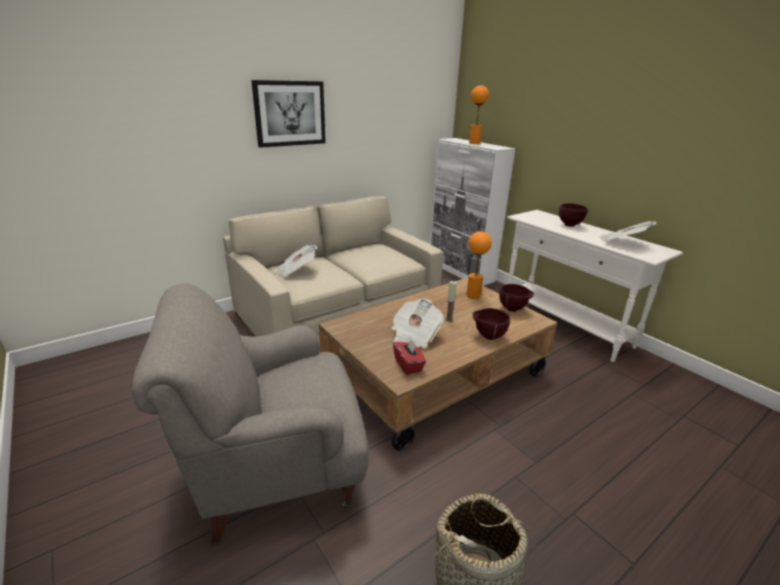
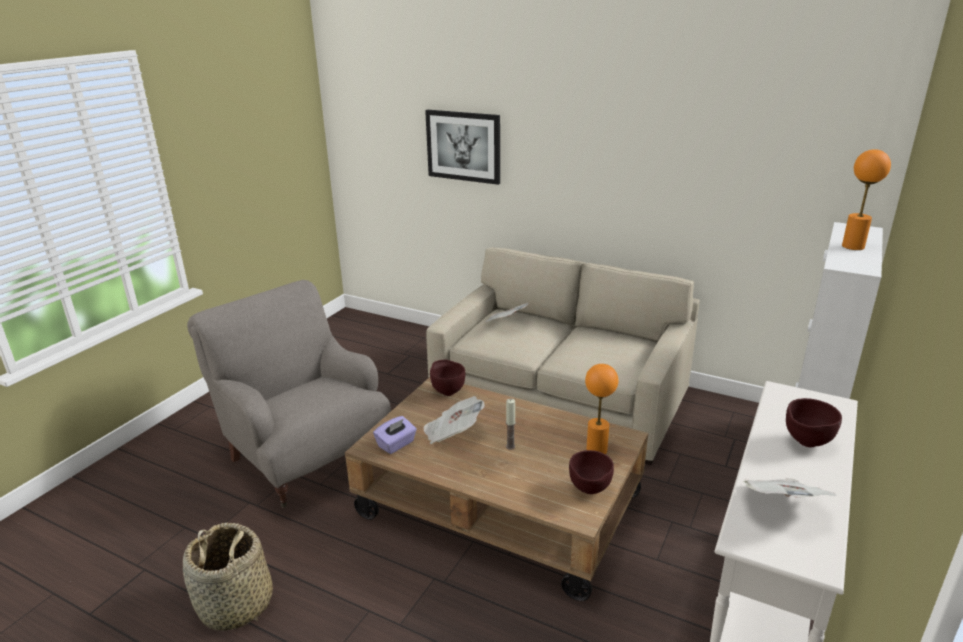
camera: 65 degrees right, 0 degrees up
picture [251,80,326,148] -> picture moved to [425,110,500,185]
red tissue box [393,339,426,375] -> purple tissue box [373,416,417,454]
brown bowl [472,308,510,340] -> brown bowl moved to [430,360,465,396]

